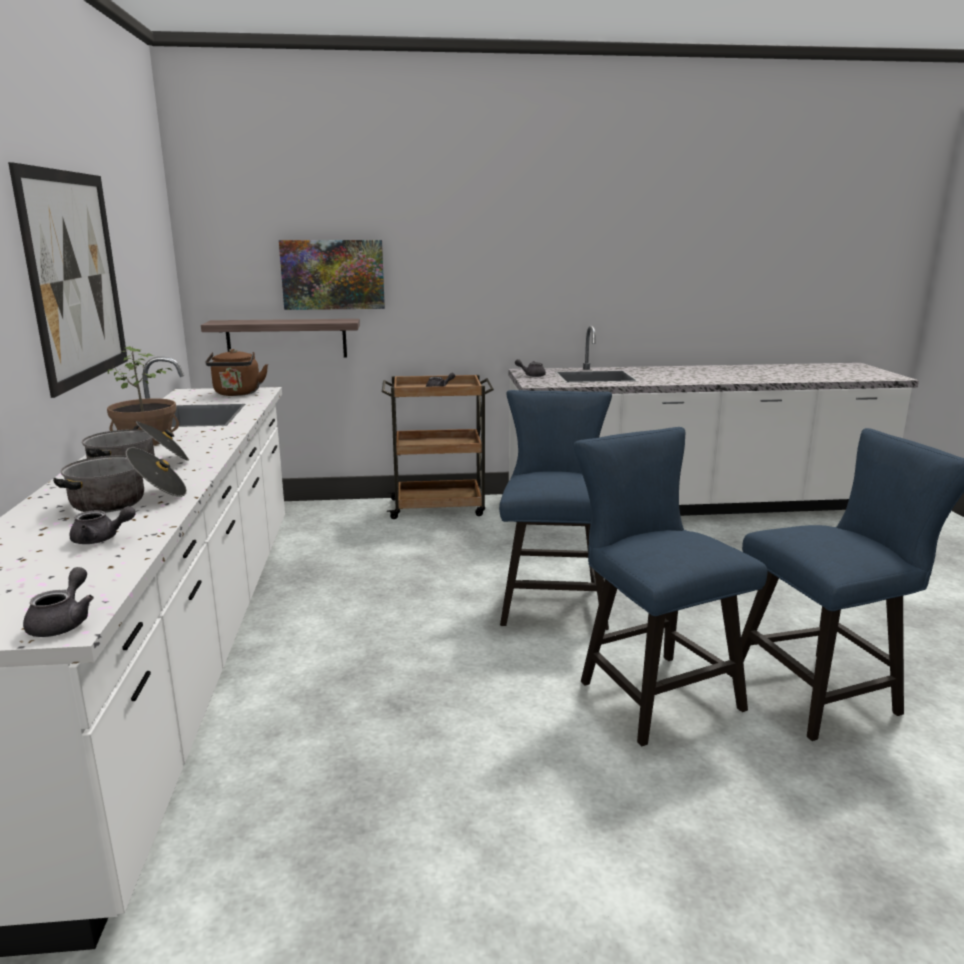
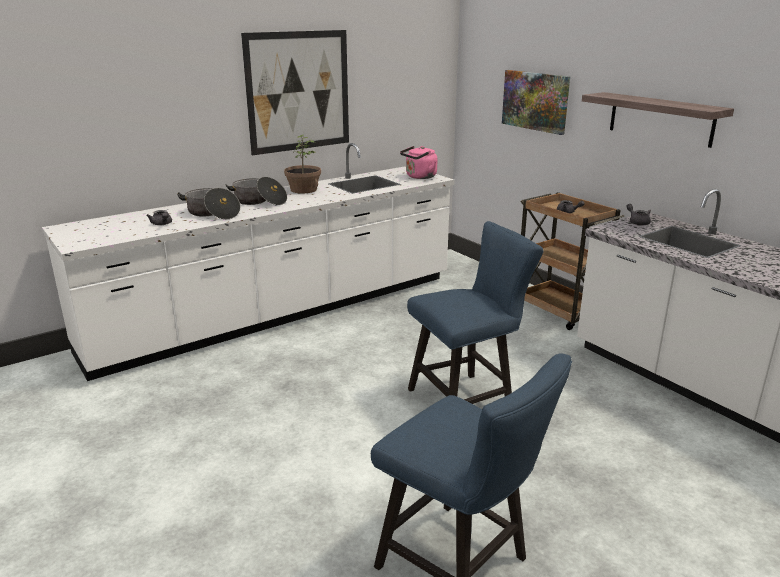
camera: 60 degrees right, 5 degrees up
grey teapot [23,567,94,637] -> none
shelf [201,319,360,358] -> shelf moved to [582,92,734,148]
brown kettle [205,349,268,396] -> pink kettle [400,146,437,179]
blue chair [574,427,767,747] -> none

